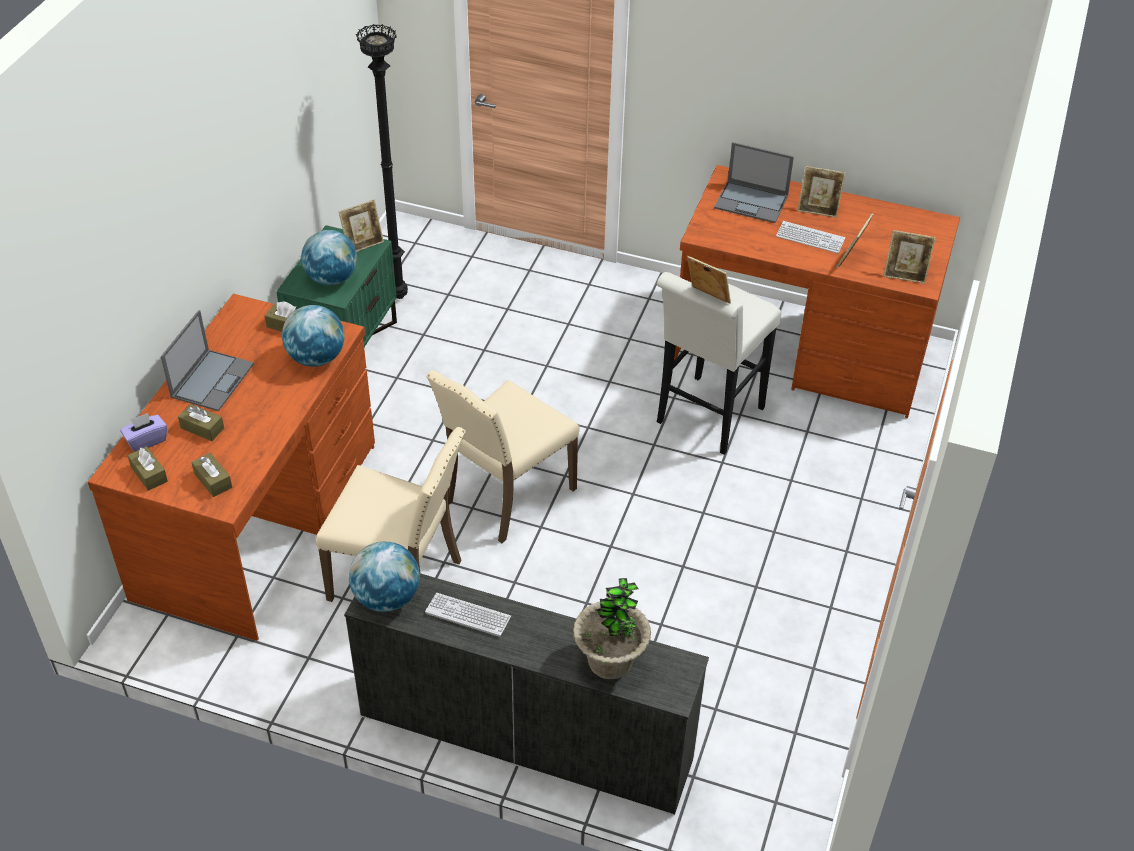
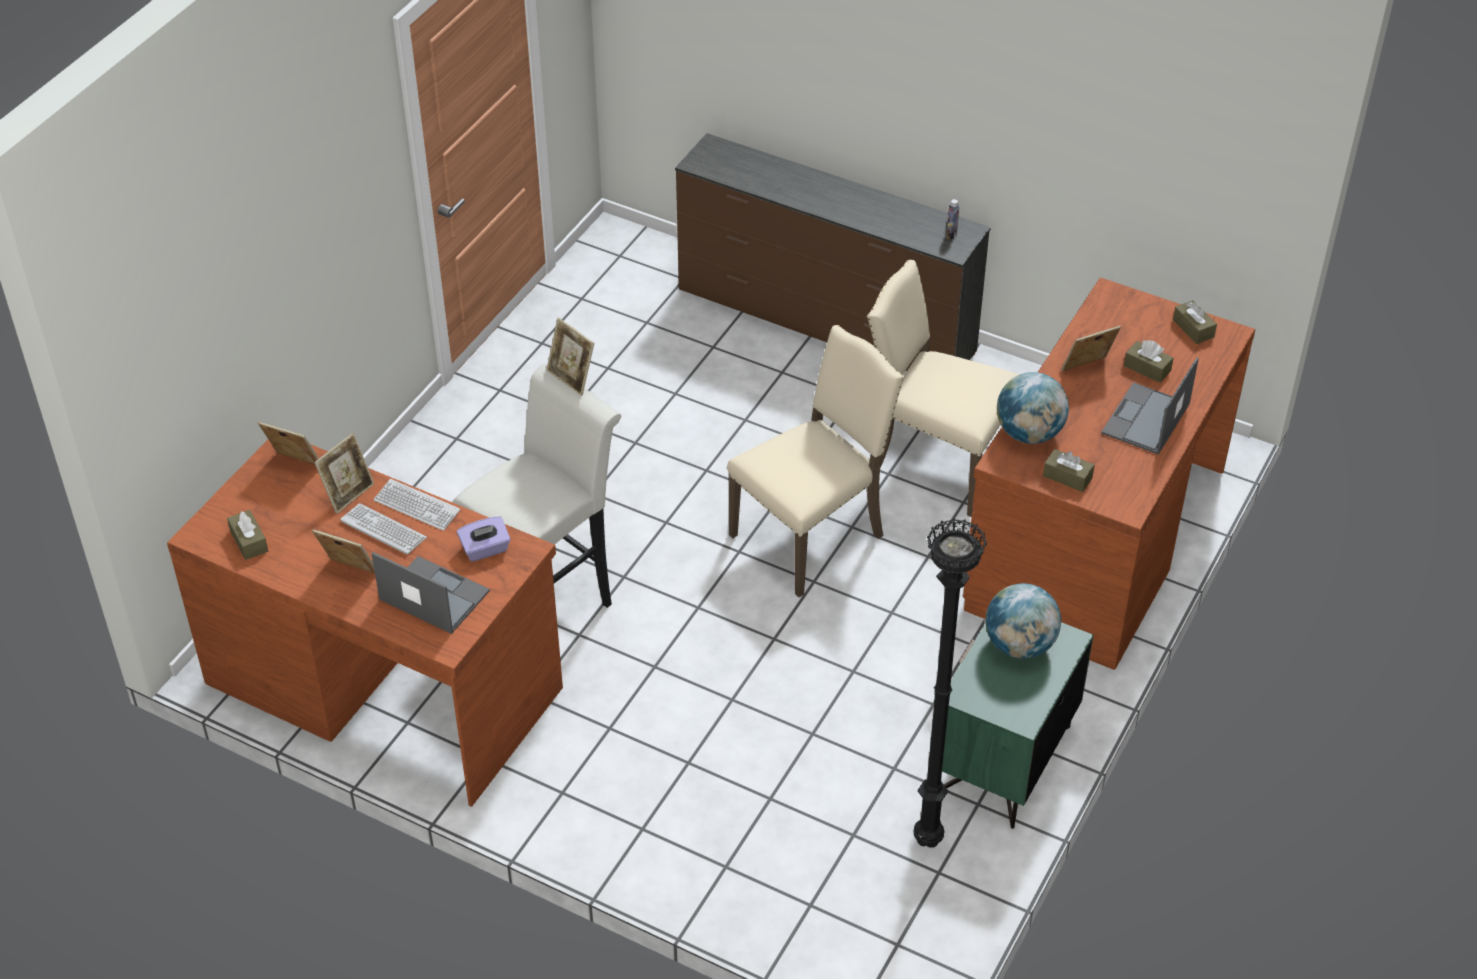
camera: 170 degrees left, 0 degrees up
purple tissue box [120,413,167,452] -> purple tissue box moved to [457,517,511,562]
brown tissue box [191,453,232,497] -> brown tissue box moved to [227,510,268,560]
picture frame [339,200,384,252] -> picture frame moved to [1061,326,1121,371]
white dresser [344,573,709,816] -> brown dresser [675,133,991,371]
globe [349,541,420,612] -> bottle [946,199,959,240]
keyboard [425,593,511,637] -> keyboard moved to [374,479,460,531]
potted plant [573,578,651,679] -> none

